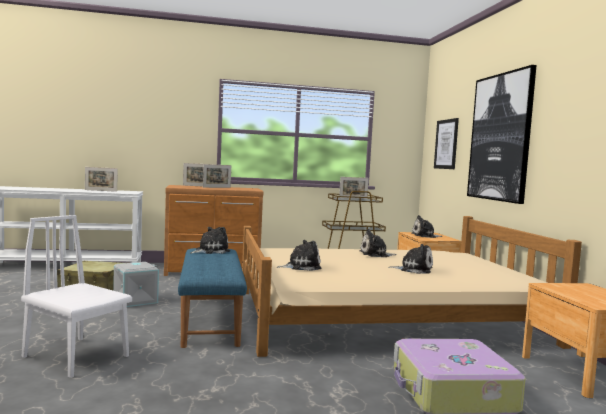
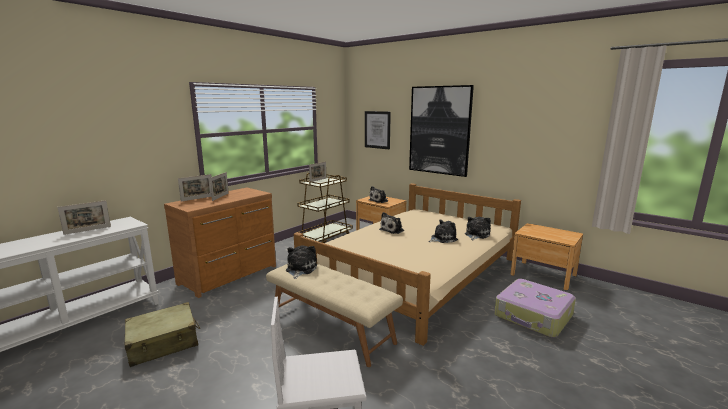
camera: 40 degrees left, 10 degrees up
grey storage box [113,262,159,307] -> none
blue bench [178,248,247,348] -> beige bench [266,264,403,367]
plush toy [277,240,322,271] -> plush toy moved to [465,217,491,240]

